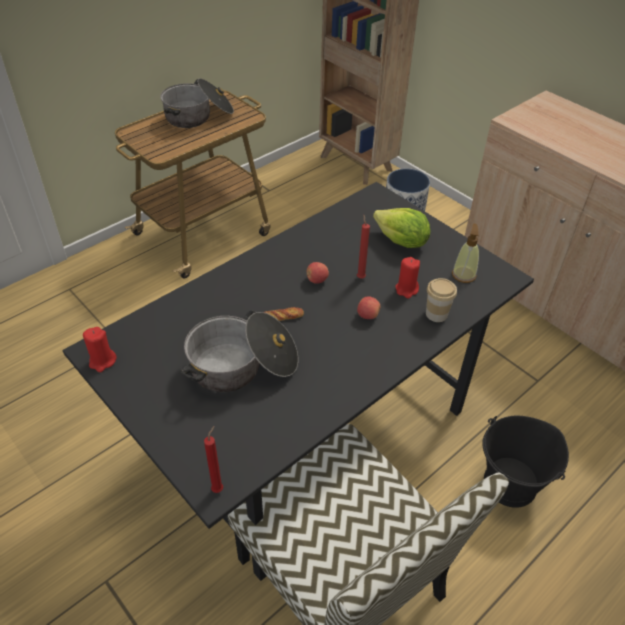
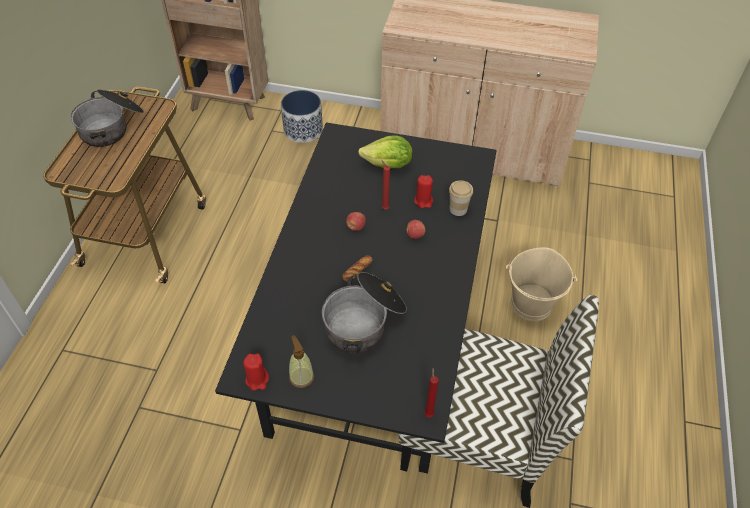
camera: 35 degrees left, 5 degrees up
soap dispenser [452,223,479,283] -> soap dispenser moved to [289,335,315,388]
black bucket [482,416,569,508] -> beige bucket [506,247,577,321]

